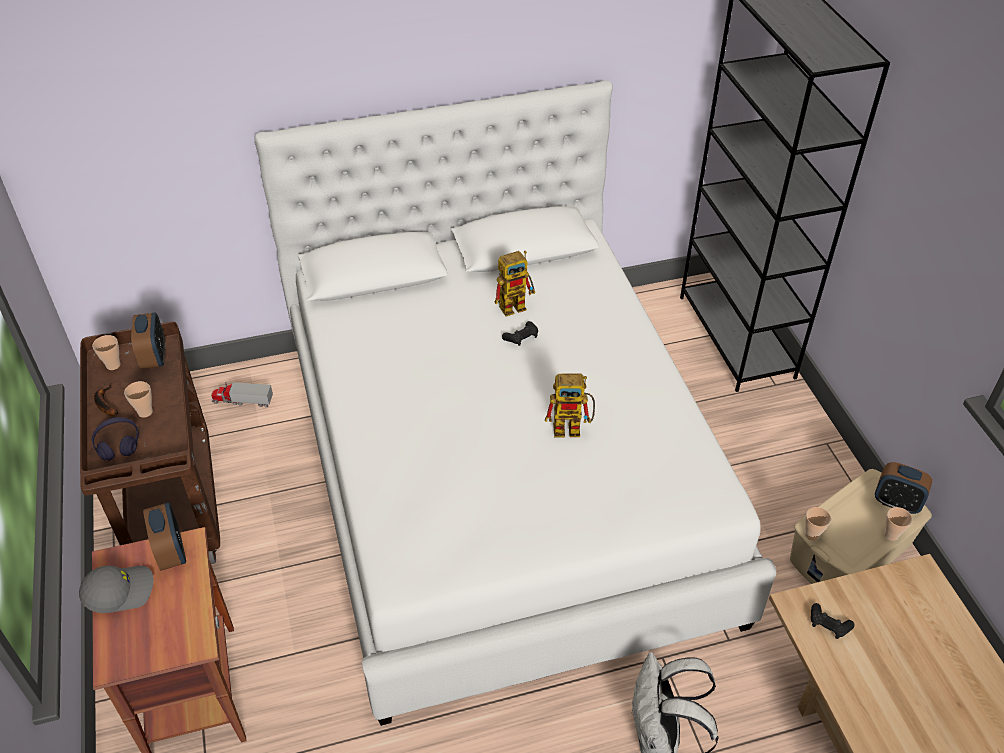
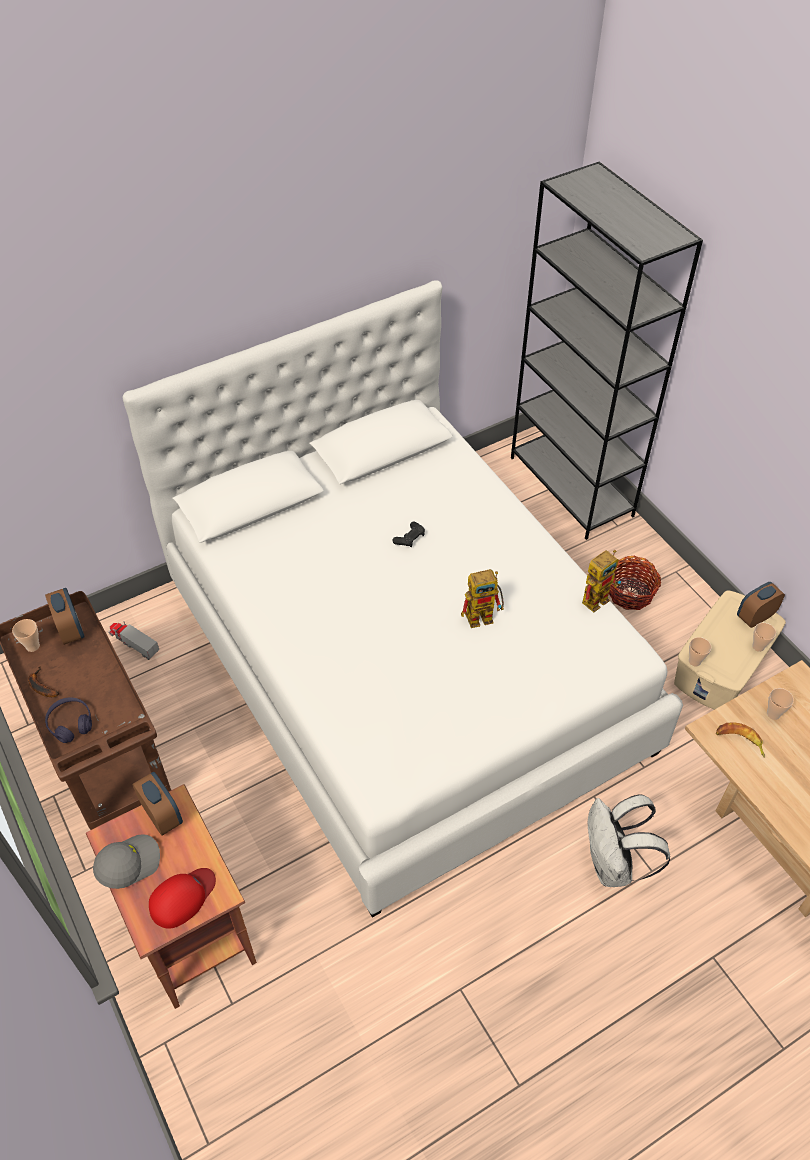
camera: 15 degrees left, 5 degrees up
cup [124,381,153,418] -> cup moved to [767,688,794,720]
toy truck [211,382,273,407] -> toy truck turned 45 degrees clockwise [108,621,159,660]
toy robot [495,251,535,317] -> toy robot moved to [582,550,621,612]
black game controller [811,603,855,639] -> banana [716,722,765,758]
alarm clock [875,462,932,514] -> alarm clock turned 135 degrees clockwise [737,582,785,628]
none -> red cap [149,868,216,929]
none -> basket [609,556,661,610]

